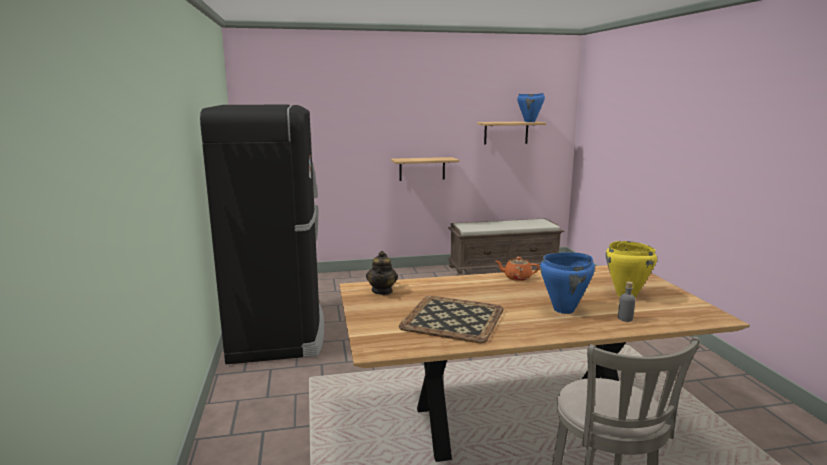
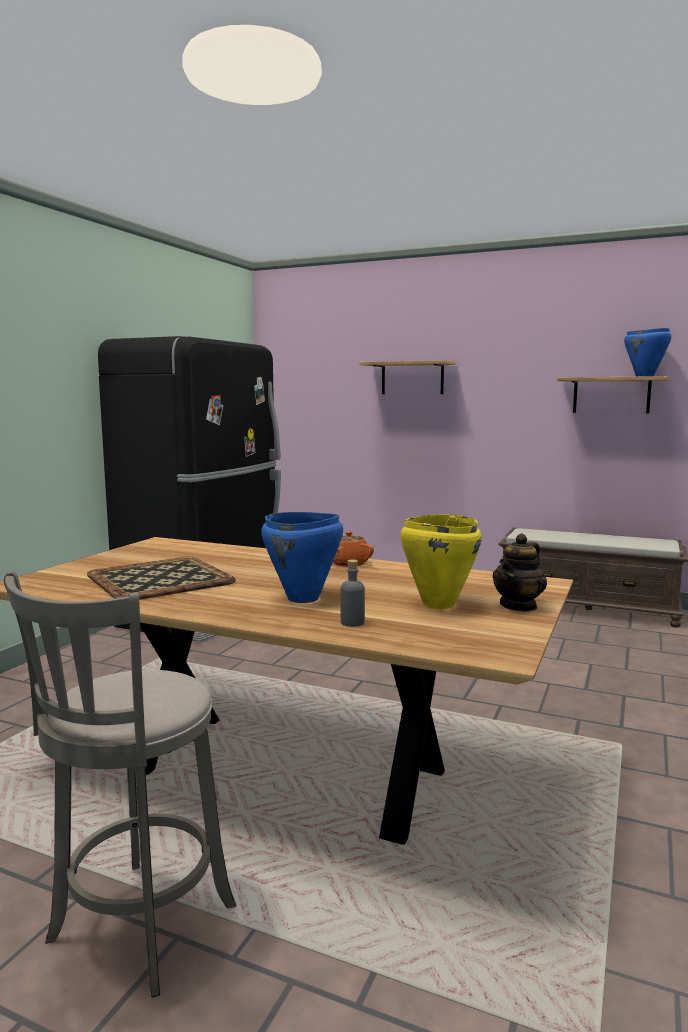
camera: 35 degrees right, 5 degrees down
teapot [366,251,398,295] -> teapot moved to [493,533,547,612]
shelf [391,157,459,181] -> shelf moved to [360,360,456,394]

